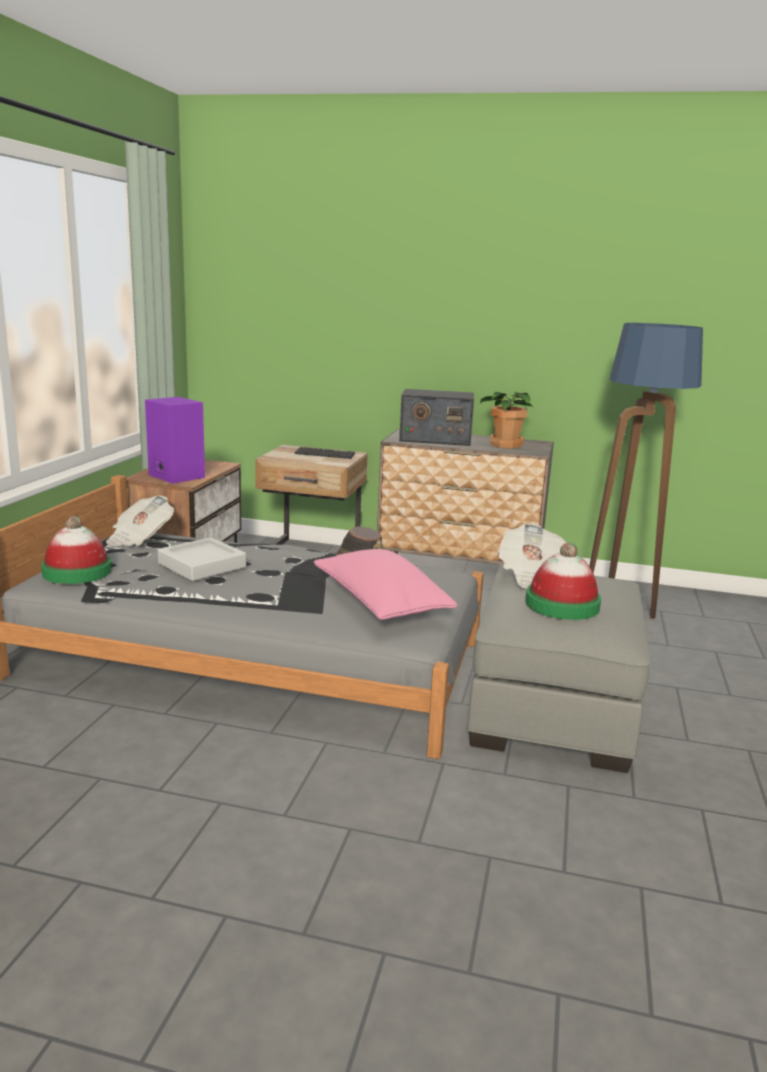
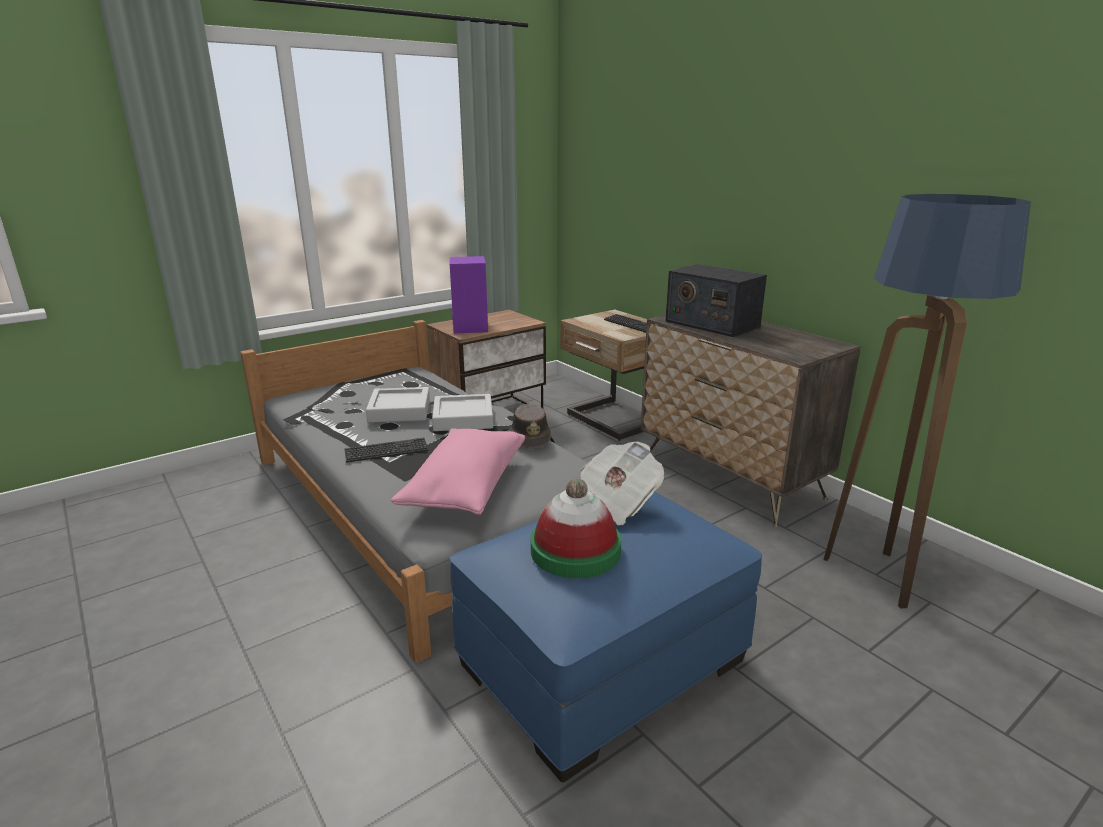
camera: 40 degrees right, 5 degrees up
hat [41,516,112,584] -> none
newspaper [106,496,174,546] -> none
grey ottoman [466,566,651,773] -> blue ottoman [449,491,762,782]
potted plant [480,392,534,449] -> none
none -> keyboard [344,438,428,463]
none -> grey tray [432,394,493,431]

